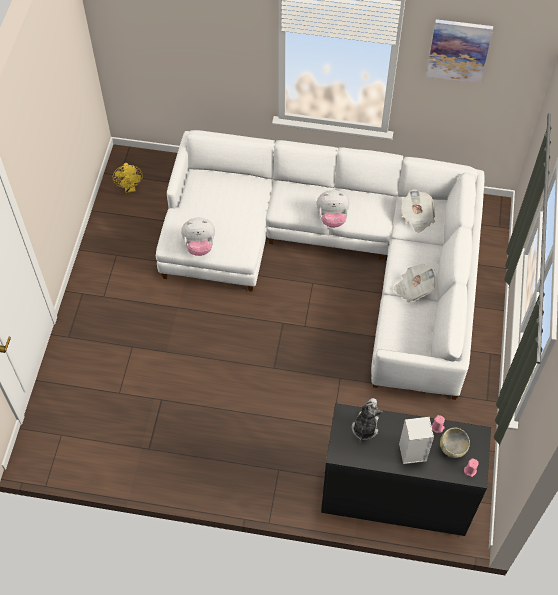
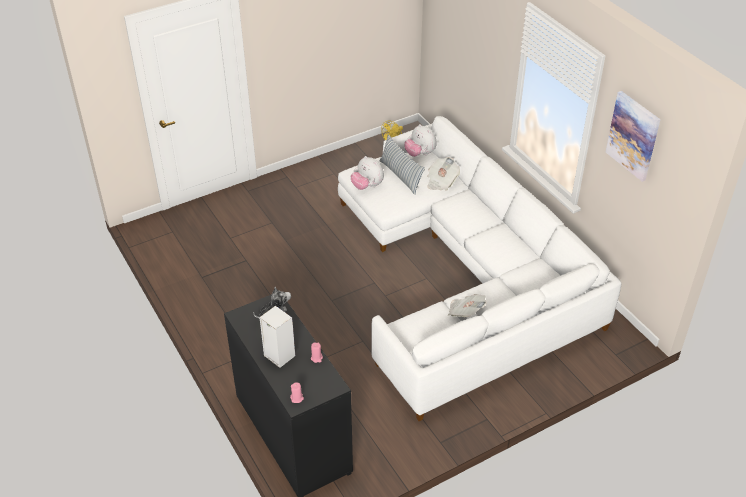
camera: 50 degrees right, 15 degrees down
plush toy [316,190,350,228] -> plush toy moved to [404,124,437,157]
newspaper [401,189,435,233] -> newspaper moved to [427,157,460,191]
beige bowl [440,427,470,458] -> none
none -> pillow [379,135,425,195]

